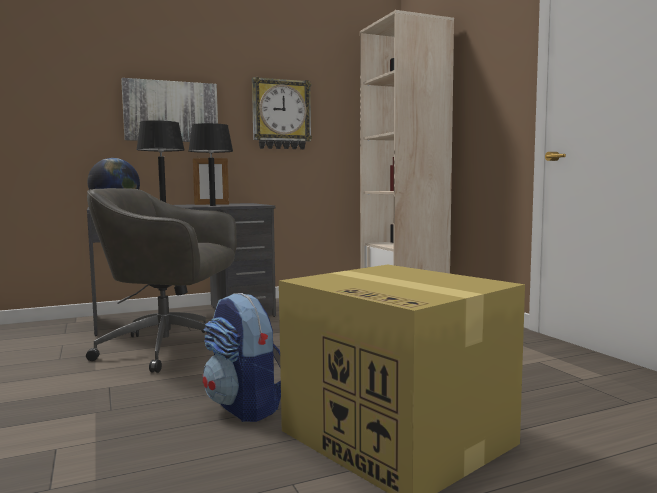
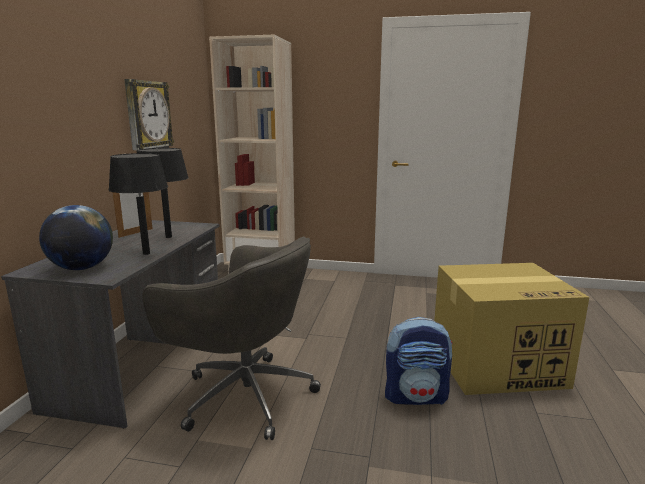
camera: 55 degrees left, 10 degrees up
grey office chair [86,188,237,373] -> grey office chair turned 105 degrees counterclockwise [142,237,321,440]
picture [121,78,218,142] -> none

